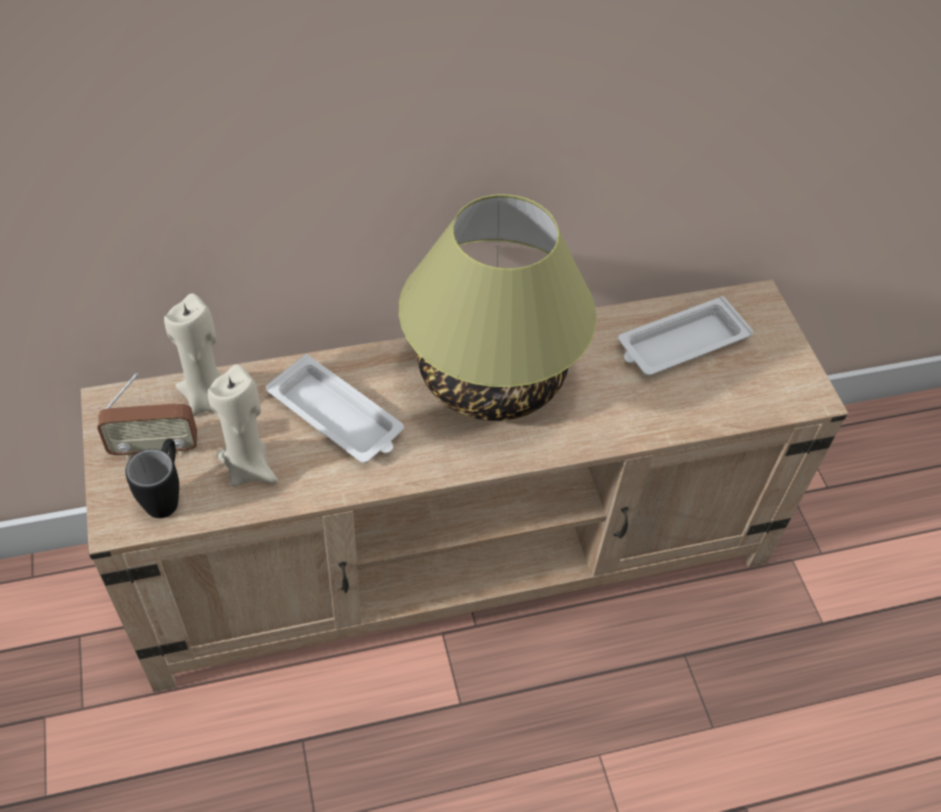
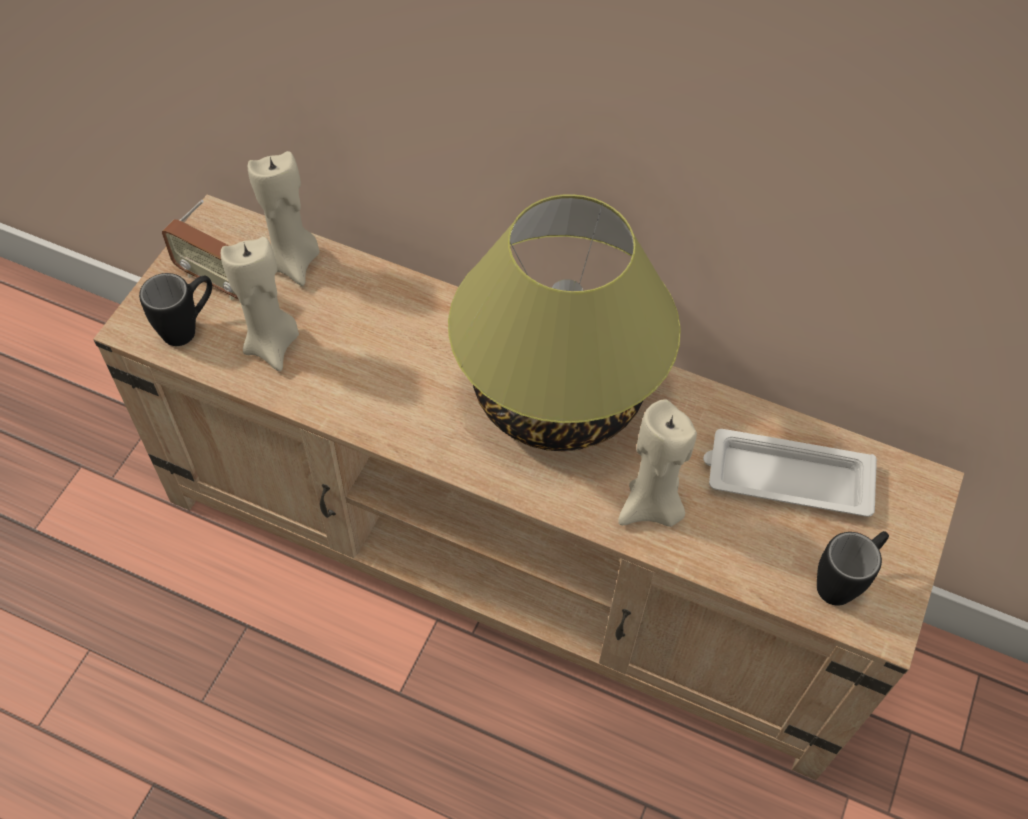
camera: 40 degrees right, 5 degrees up
white tray [266,354,404,463] -> none
none -> beige candle [618,399,697,527]
none -> black mug [817,531,889,606]

